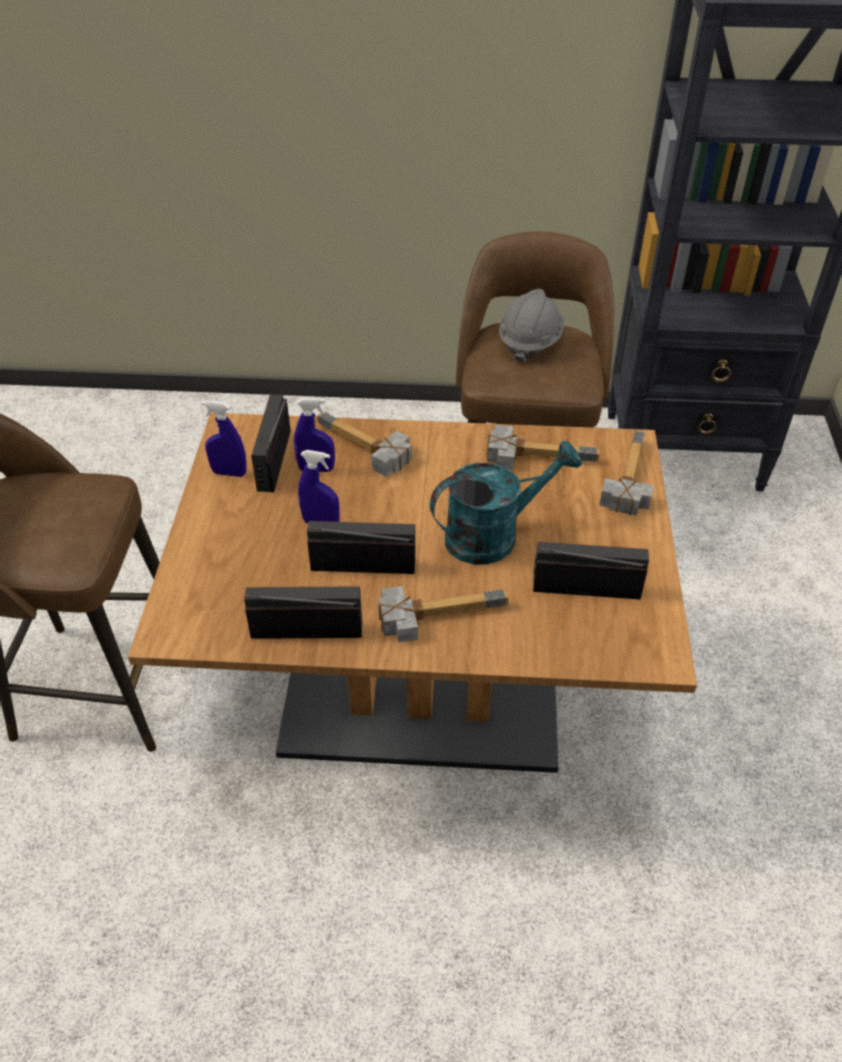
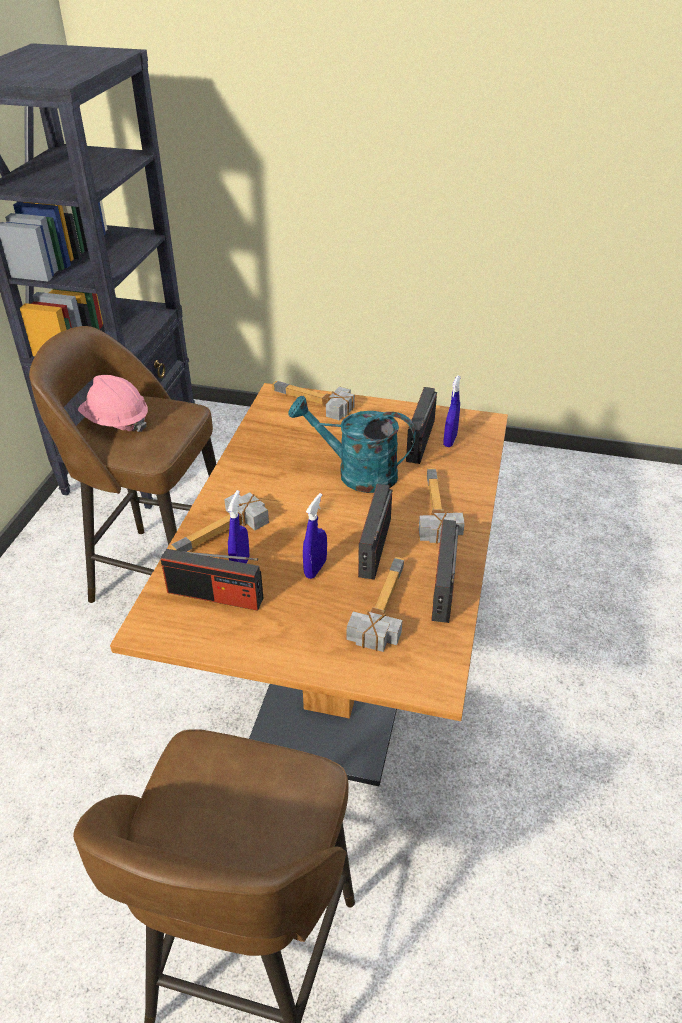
camera: 80 degrees left, 5 degrees down
blue spray bottle [201,401,247,477] -> blue spray bottle moved to [443,375,461,447]
turquoise watering can [430,441,582,564] -> turquoise watering can turned 60 degrees counterclockwise [288,395,416,493]
hammer [487,425,600,470] -> hammer moved to [347,557,404,652]
grey hard hat [499,289,564,363] -> pink hard hat [78,375,148,432]

